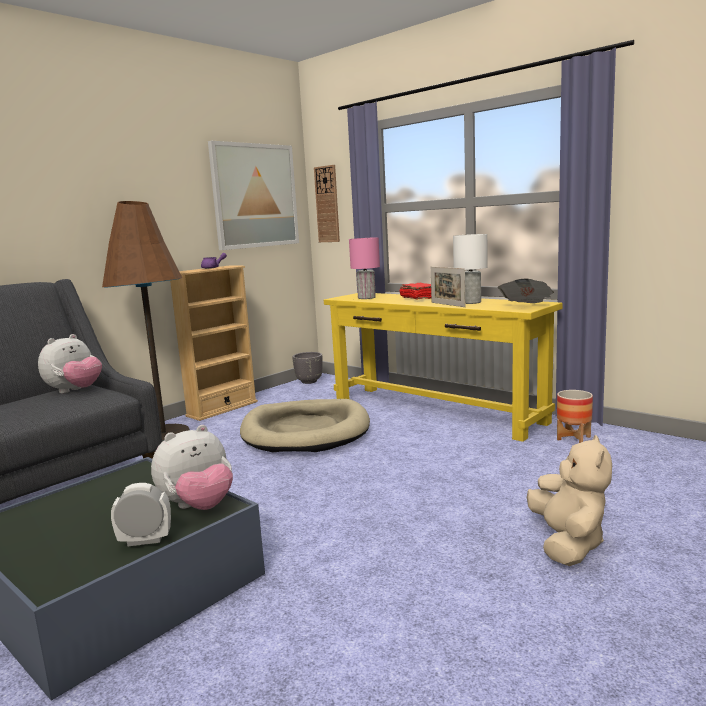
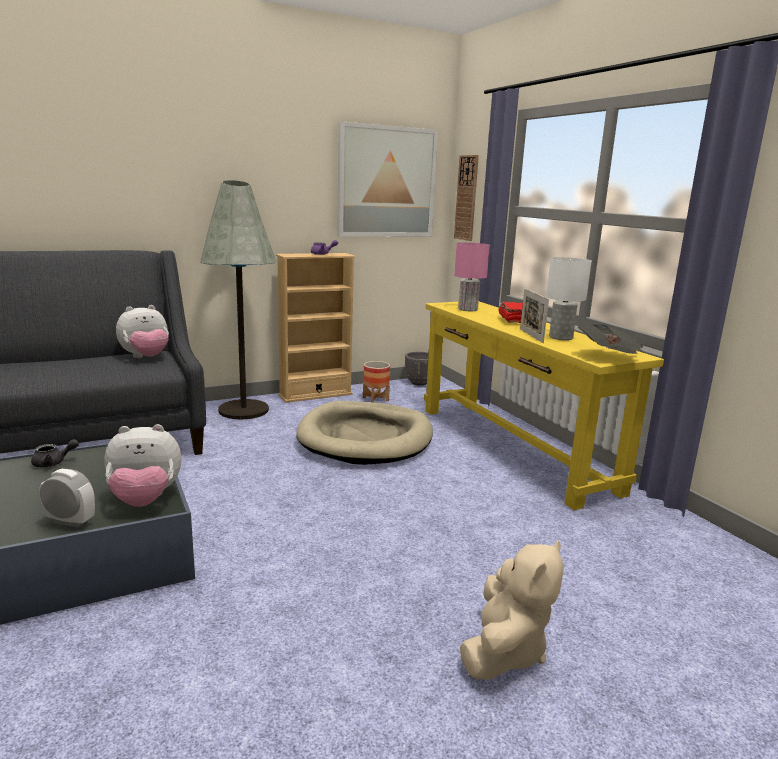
camera: 20 degrees right, 5 degrees up
brown floor lamp [102,201,190,442] -> grey floor lamp [200,180,277,419]
planter [557,390,593,443] -> planter moved to [363,361,390,402]
none -> grey teapot [31,439,79,468]

